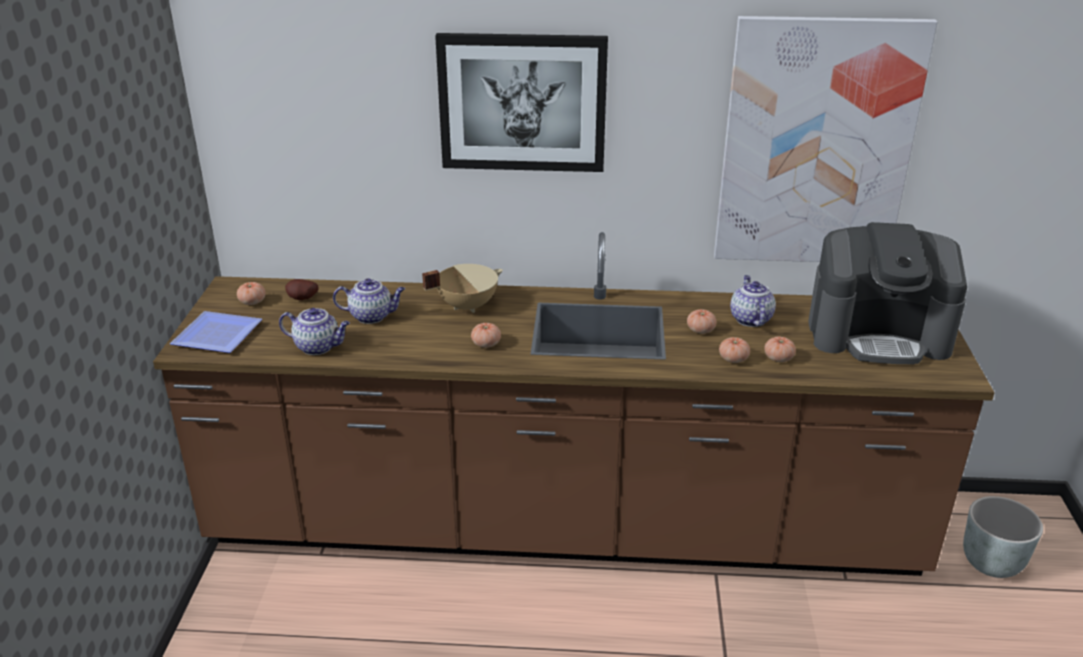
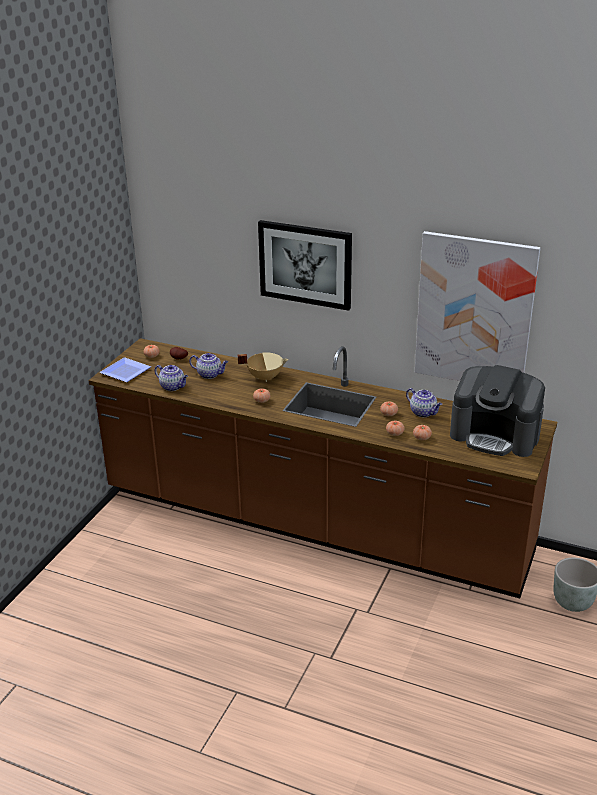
camera: 20 degrees right, 0 degrees up
teapot [730,275,776,327] -> teapot turned 120 degrees clockwise [406,388,442,417]

